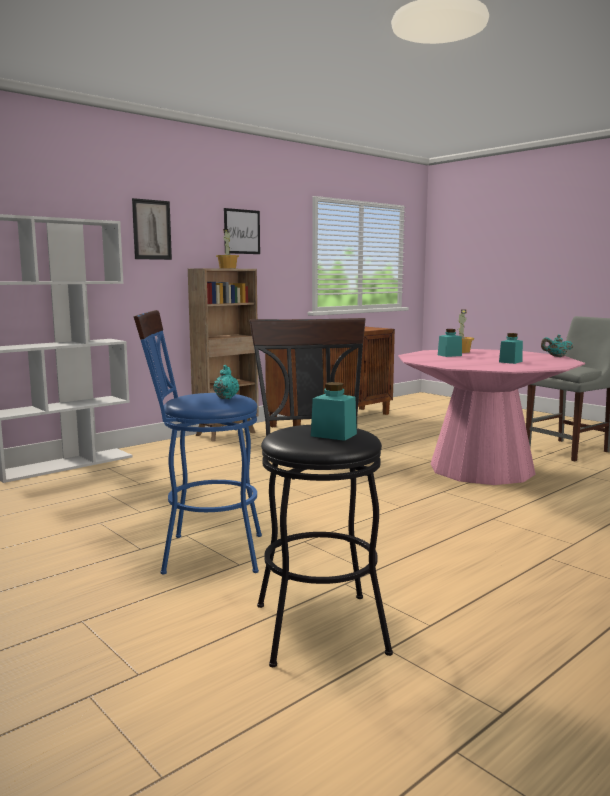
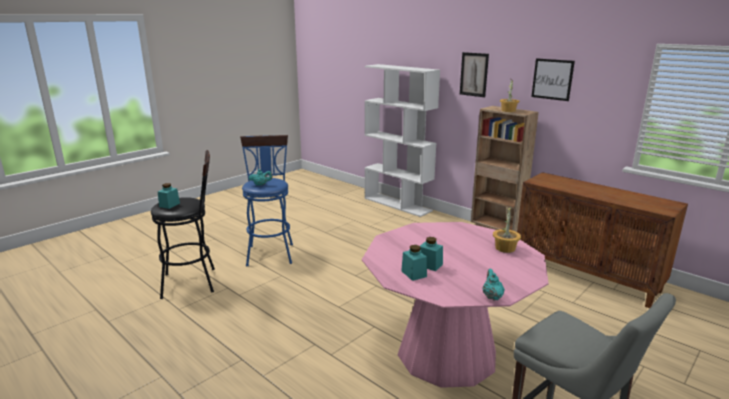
camera: 85 degrees right, 10 degrees up
turquoise jar [438,329,462,357] -> turquoise jar moved to [401,245,427,281]

